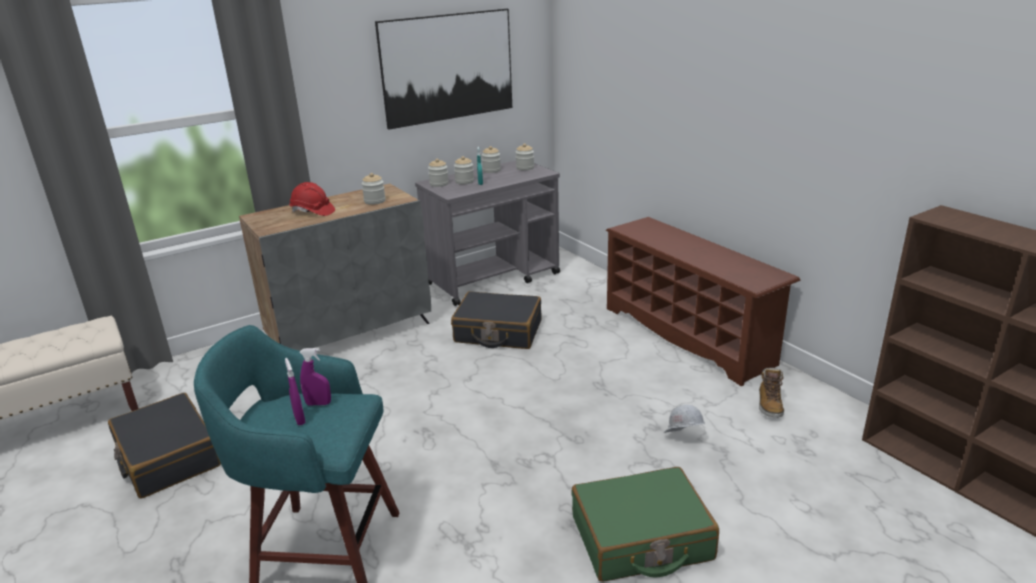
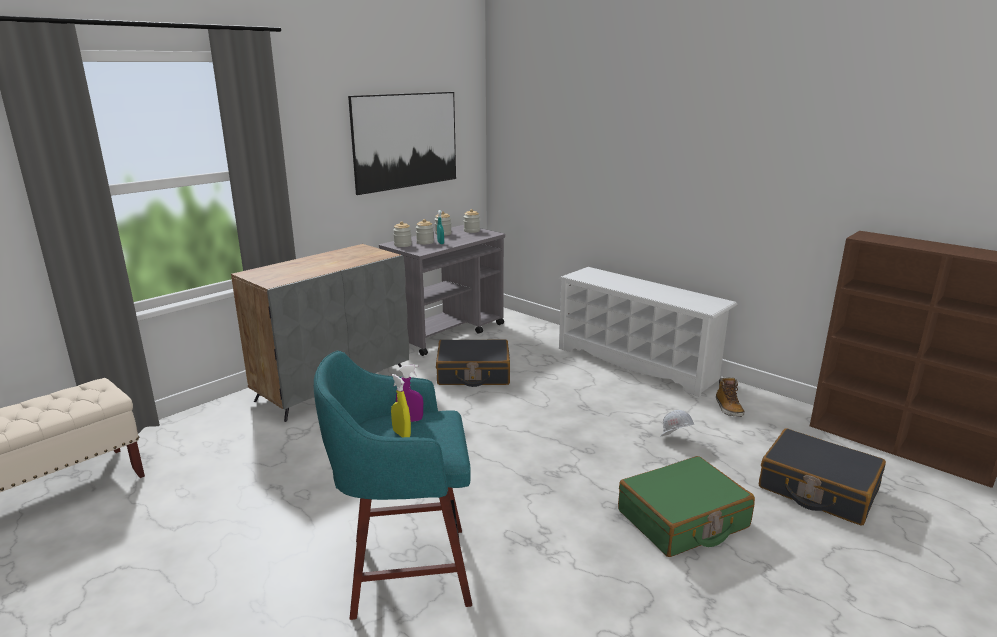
camera: 15 degrees left, 5 degrees down
black suitcase [108,393,221,499] -> black suitcase moved to [759,428,886,525]
purple spray bottle [285,358,305,425] -> yellow spray bottle [391,374,411,437]
red hard hat [289,182,335,216] -> none
jar [362,173,386,205] -> none
brown shoe rack [606,217,801,387] -> white shoe rack [558,267,738,397]

